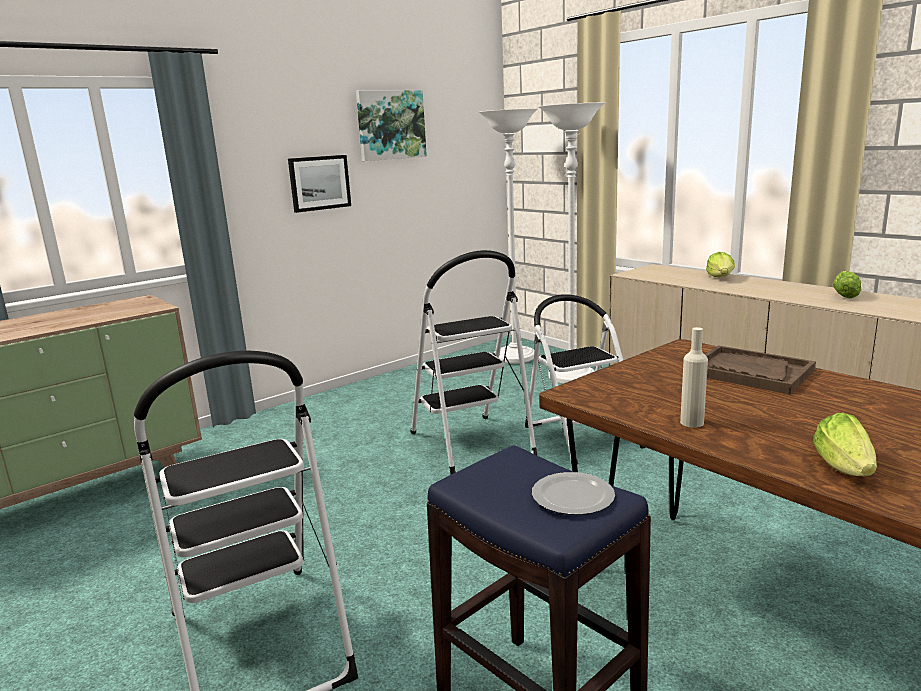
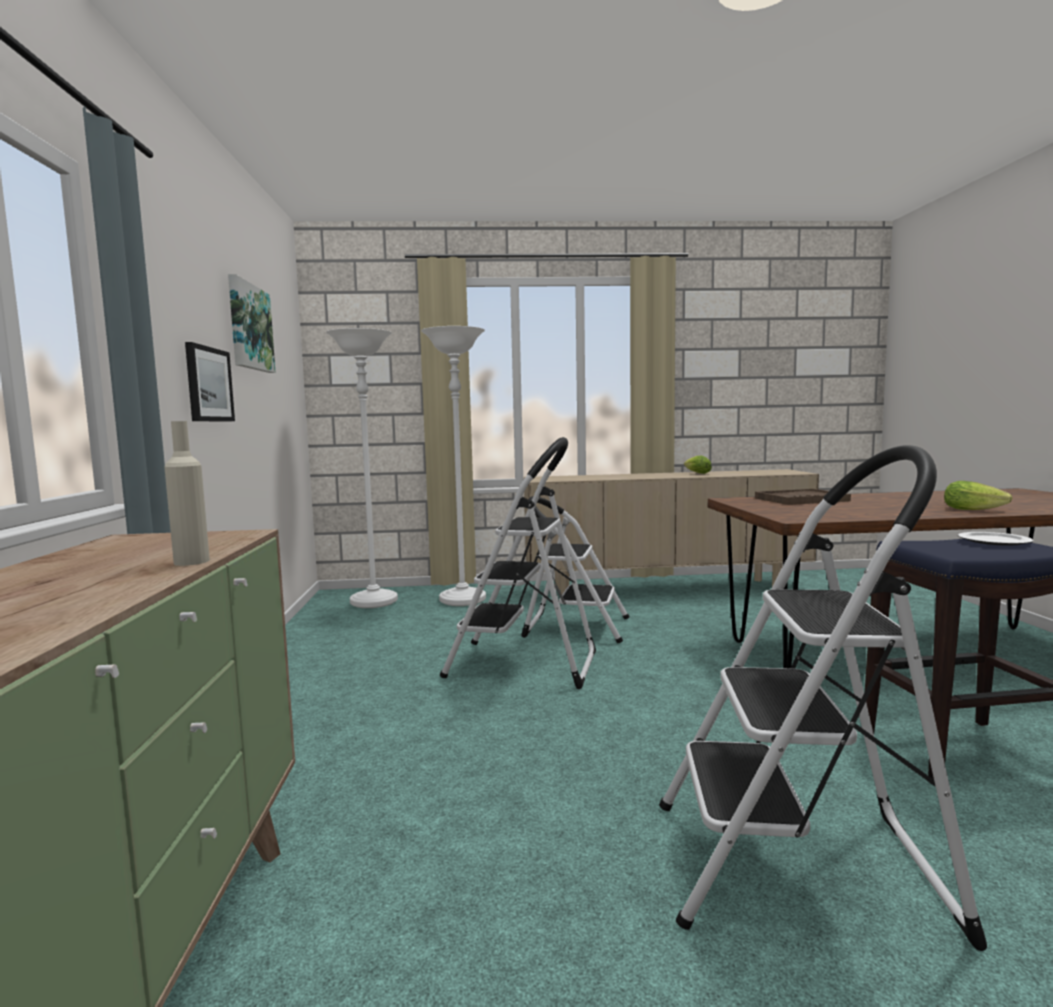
camera: 55 degrees left, 10 degrees down
beige bottle [680,327,708,428] -> beige bottle moved to [164,421,210,566]
lettuce [706,252,735,277] -> none

